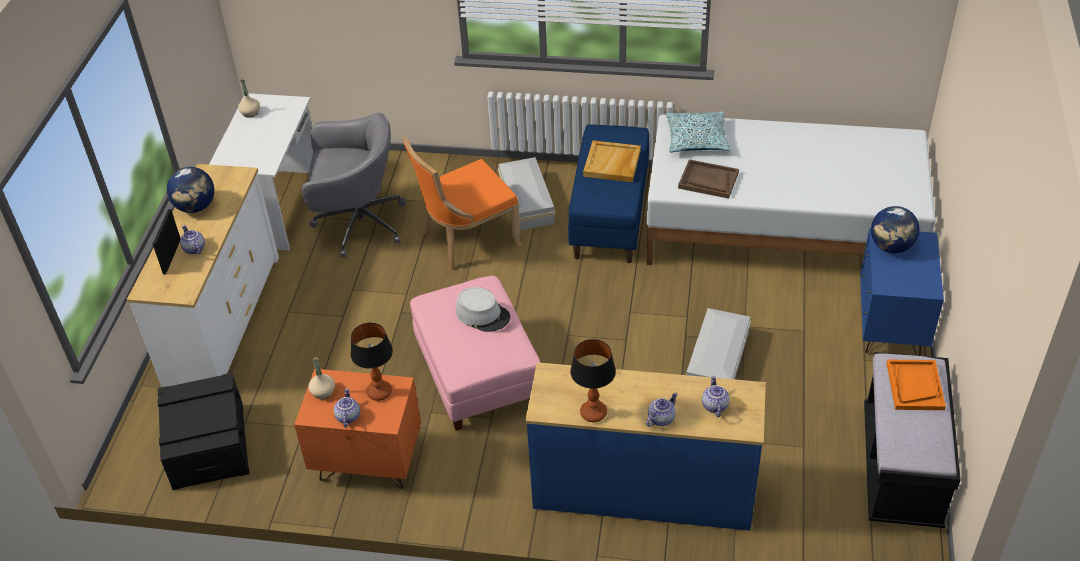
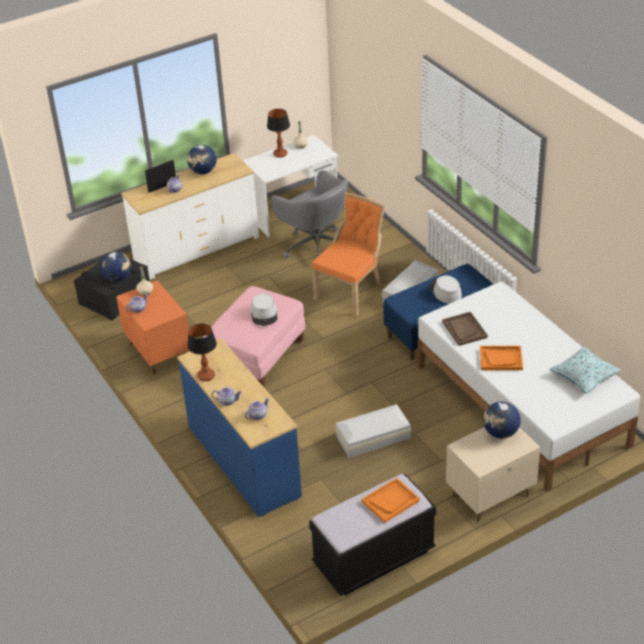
camera: 50 degrees right, 5 degrees down
table lamp [350,322,393,401] -> table lamp moved to [267,109,290,158]
orange chair [402,136,522,270] -> orange chair turned 105 degrees clockwise [312,193,385,316]
beige tray [583,140,641,182] -> grey hat [429,275,462,304]
pillow [666,111,730,153] -> pillow moved to [550,347,621,394]
blue nightstand [860,228,944,356] -> beige nightstand [446,427,540,522]
none -> globe [100,251,131,282]
none -> orange tray [480,346,523,370]

